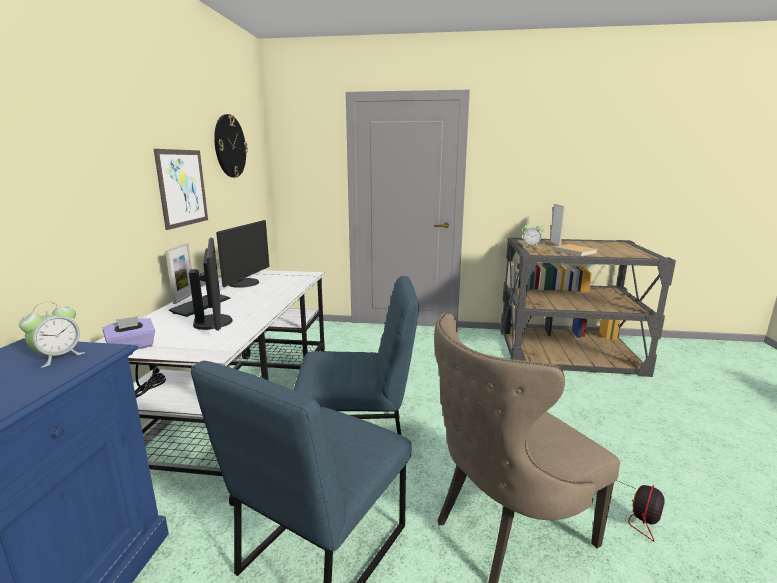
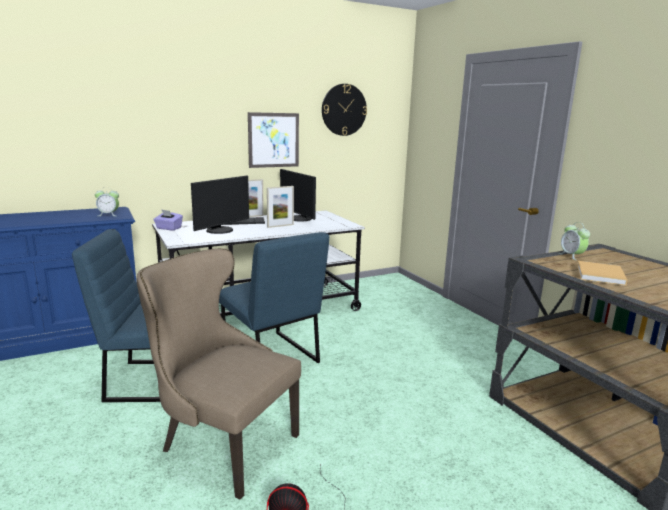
camera: 55 degrees right, 0 degrees up
monitor [216,220,270,288] -> monitor turned 75 degrees clockwise [280,169,316,222]
picture frame [550,204,565,246] -> picture frame moved to [267,186,294,228]

